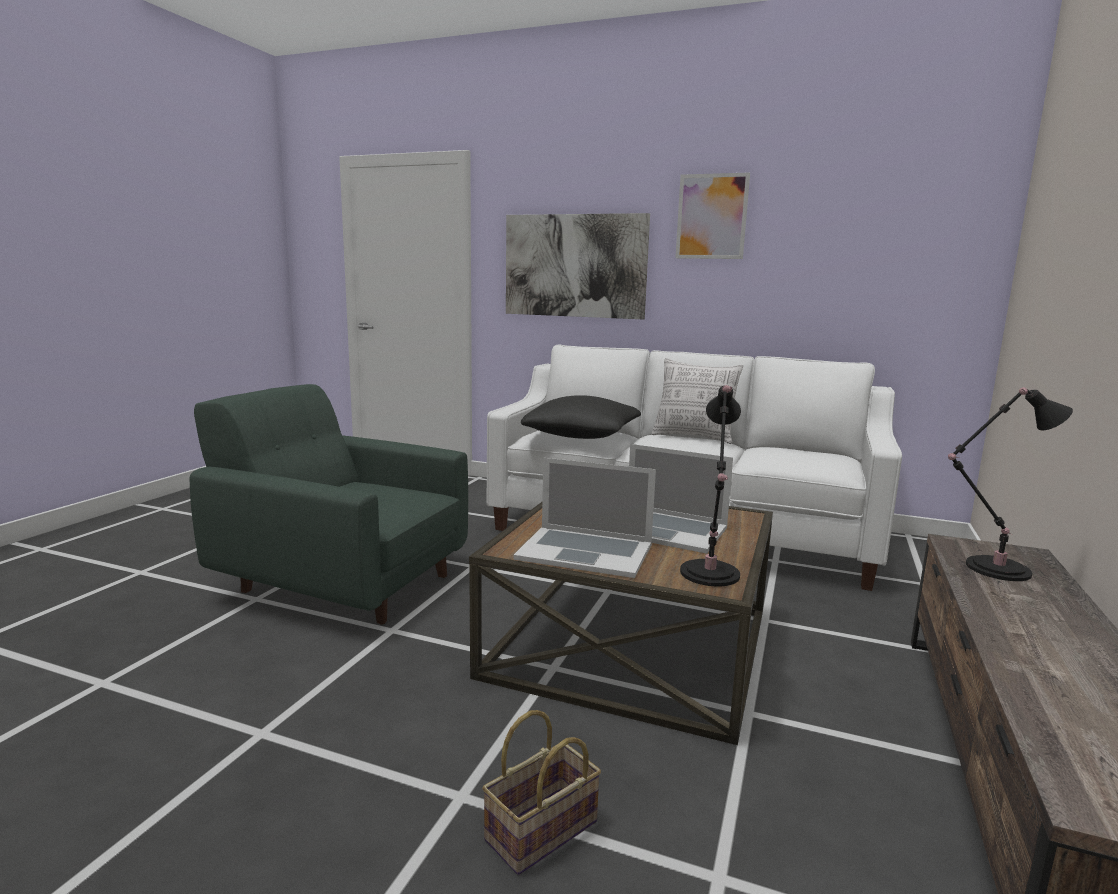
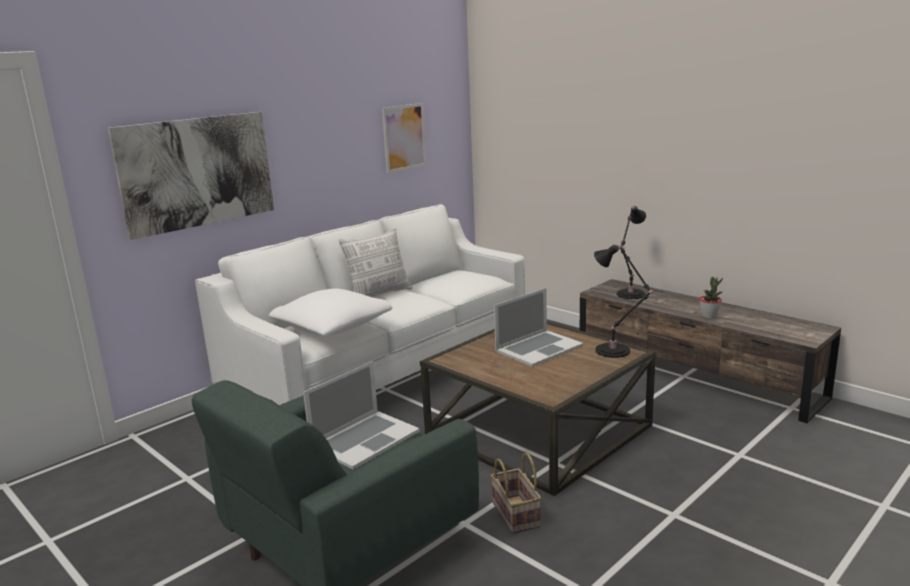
camera: 65 degrees left, 5 degrees up
basket [482,710,601,875] -> basket moved to [491,453,541,534]
laptop [514,458,656,578] -> laptop moved to [303,361,420,470]
black pillow [521,395,641,439] -> white pillow [269,288,392,336]
picture [675,172,750,259] -> picture moved to [382,103,427,173]
none -> potted plant [699,277,723,319]

